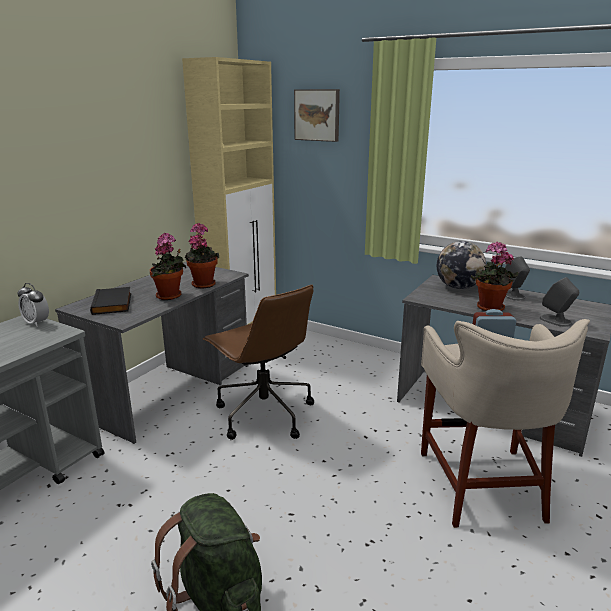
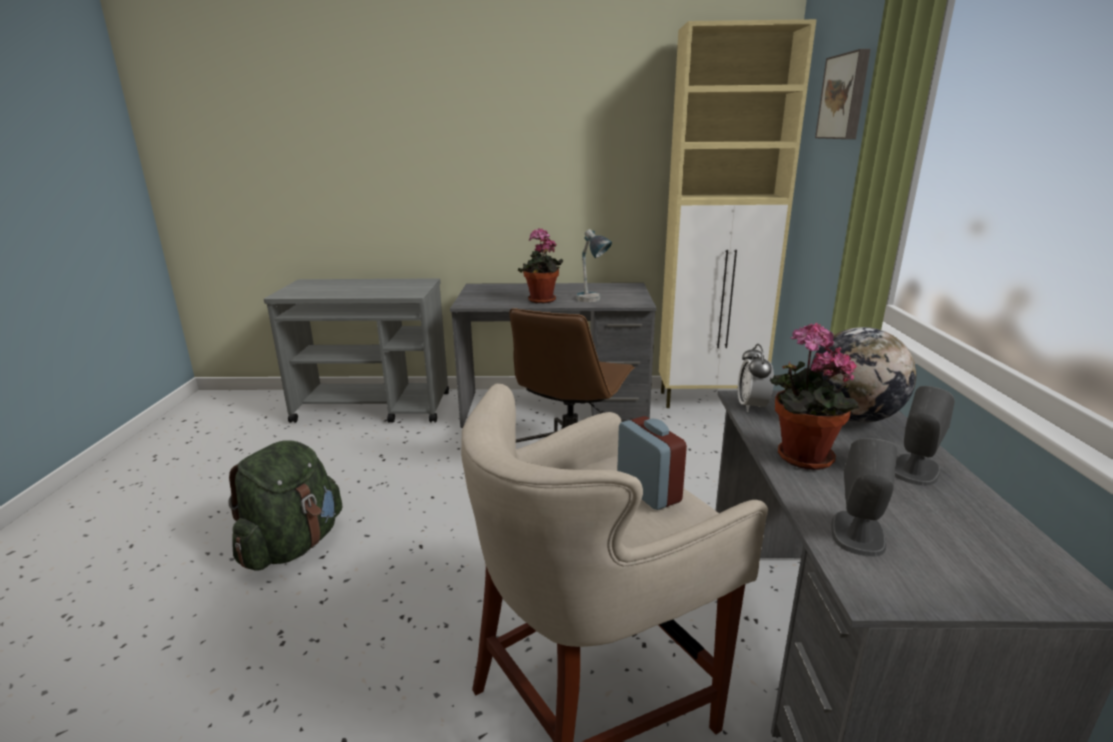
camera: 60 degrees right, 0 degrees up
alarm clock [18,283,49,327] -> alarm clock moved to [738,344,774,412]
black book [90,287,131,315] -> none
potted plant [185,223,219,289] -> table lamp [576,229,612,302]

